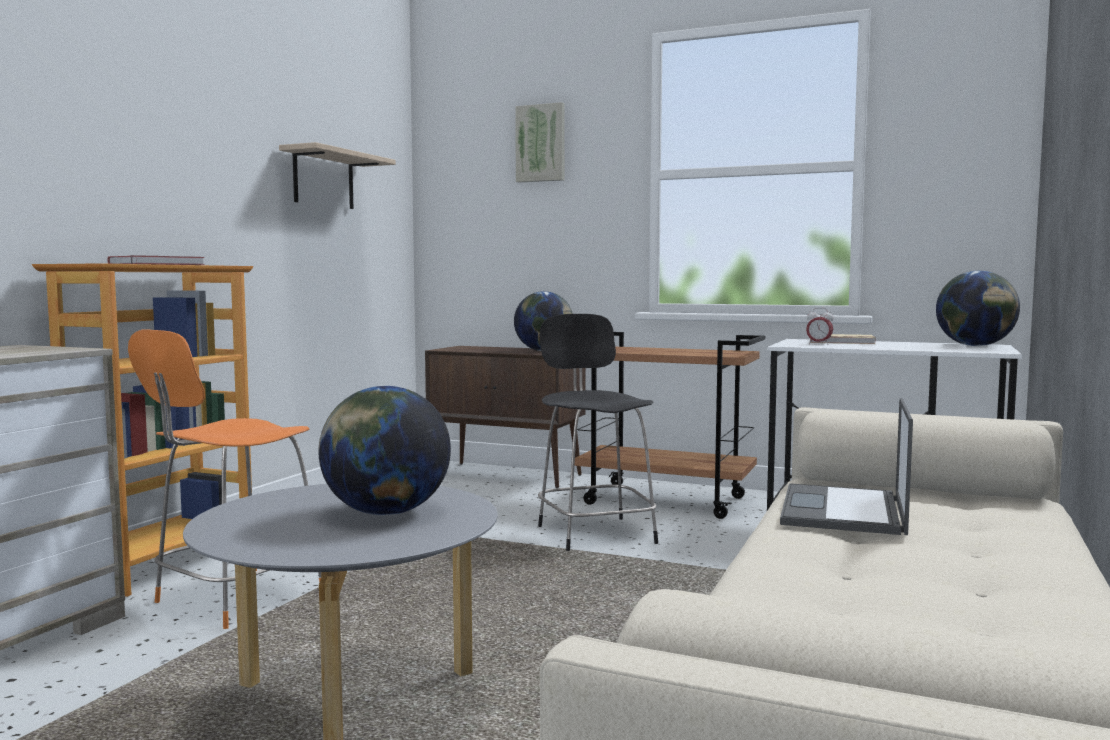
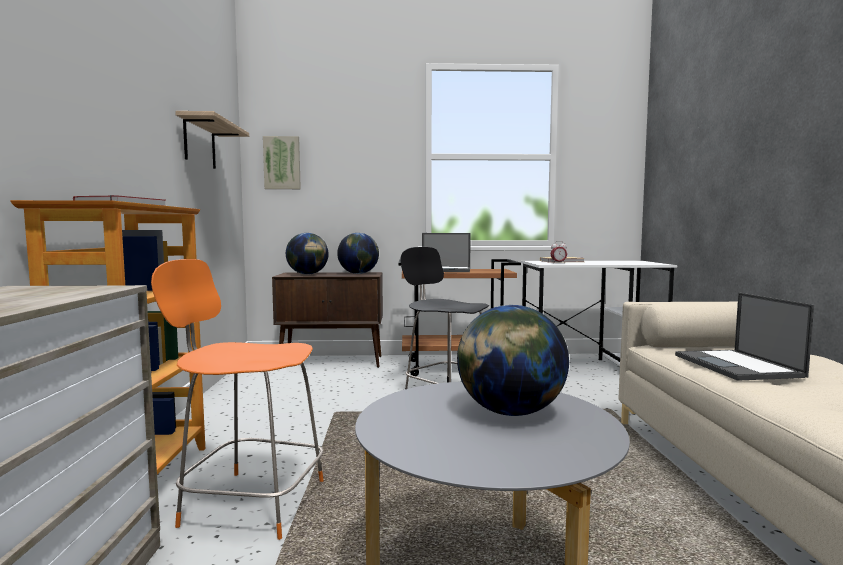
camera: 25 degrees left, 0 degrees up
orange chair [128,329,321,629] -> orange chair turned 90 degrees clockwise [151,259,324,540]
picture [515,102,565,183] -> picture moved to [263,136,301,189]
globe [936,271,1020,346] -> globe moved to [286,233,329,275]
none -> laptop [422,233,471,272]

